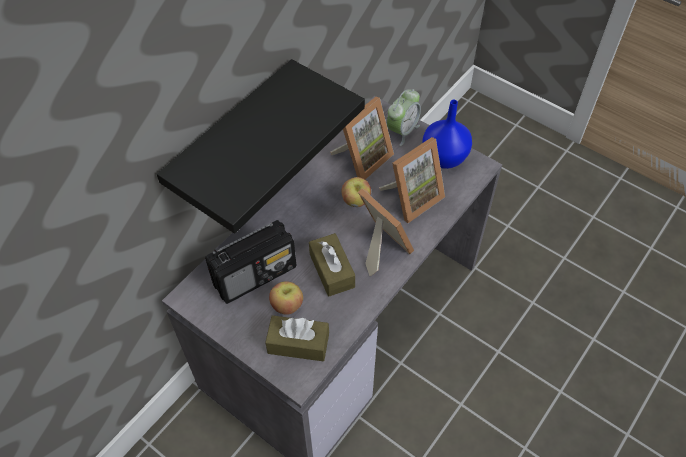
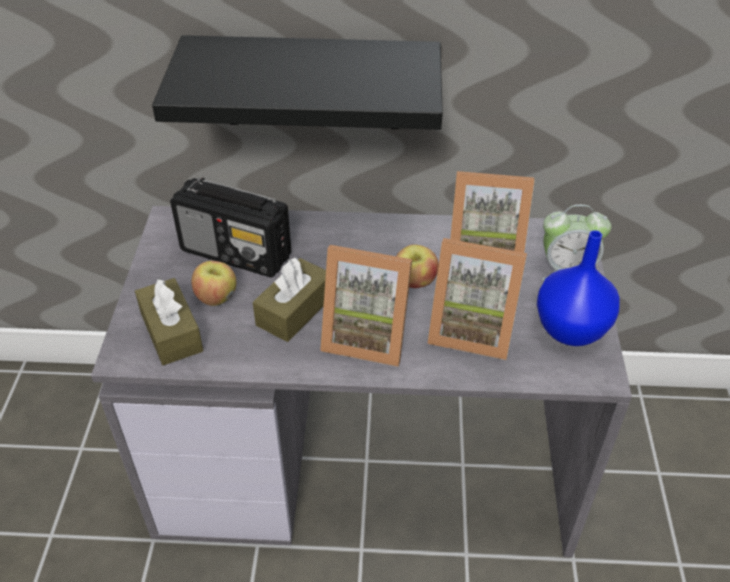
camera: 55 degrees right, 10 degrees down
picture frame [358,188,414,276] -> picture frame turned 90 degrees clockwise [320,245,412,367]

